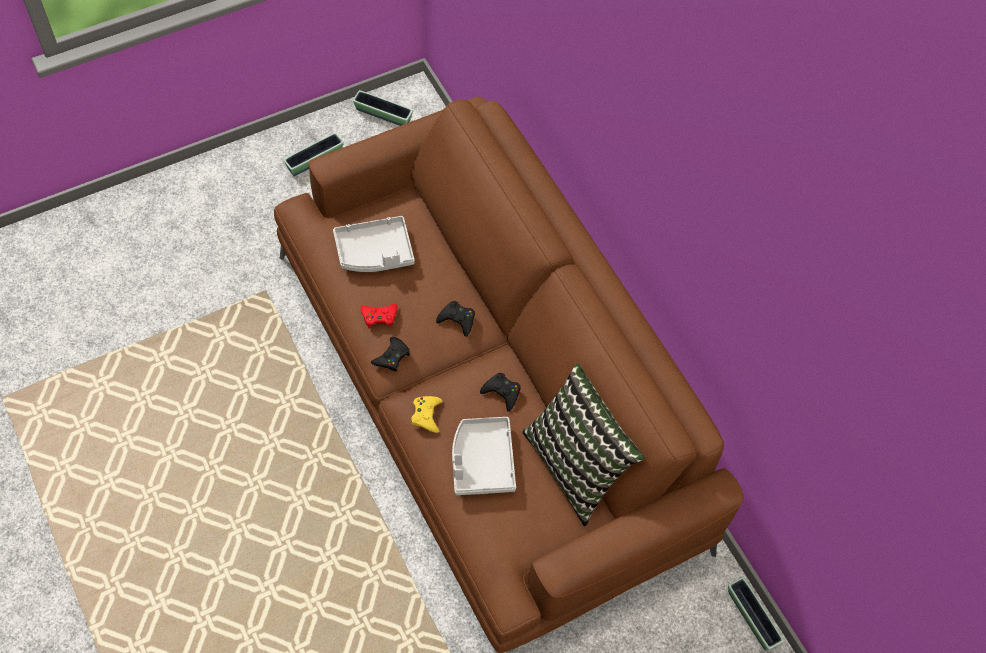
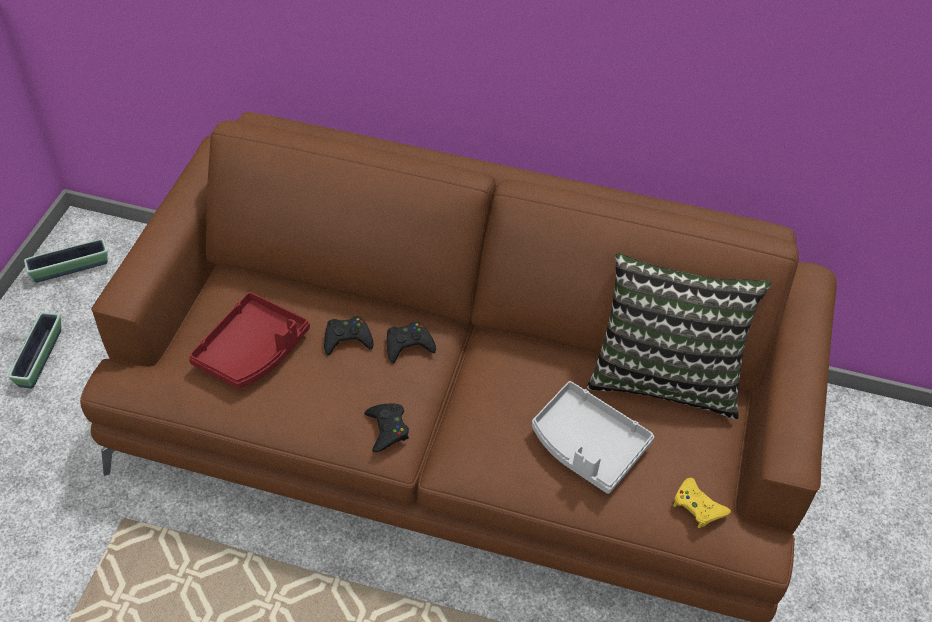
camera: 45 degrees left, 10 degrees down
grey tray [333,216,415,272] -> red tray [188,292,310,389]
red game controller [361,303,398,328] -> none
yellow game controller [411,396,443,433] -> yellow game controller moved to [673,478,731,528]
black game controller [480,373,521,412] -> black game controller moved to [324,316,373,355]
planter [728,577,784,650] -> none

